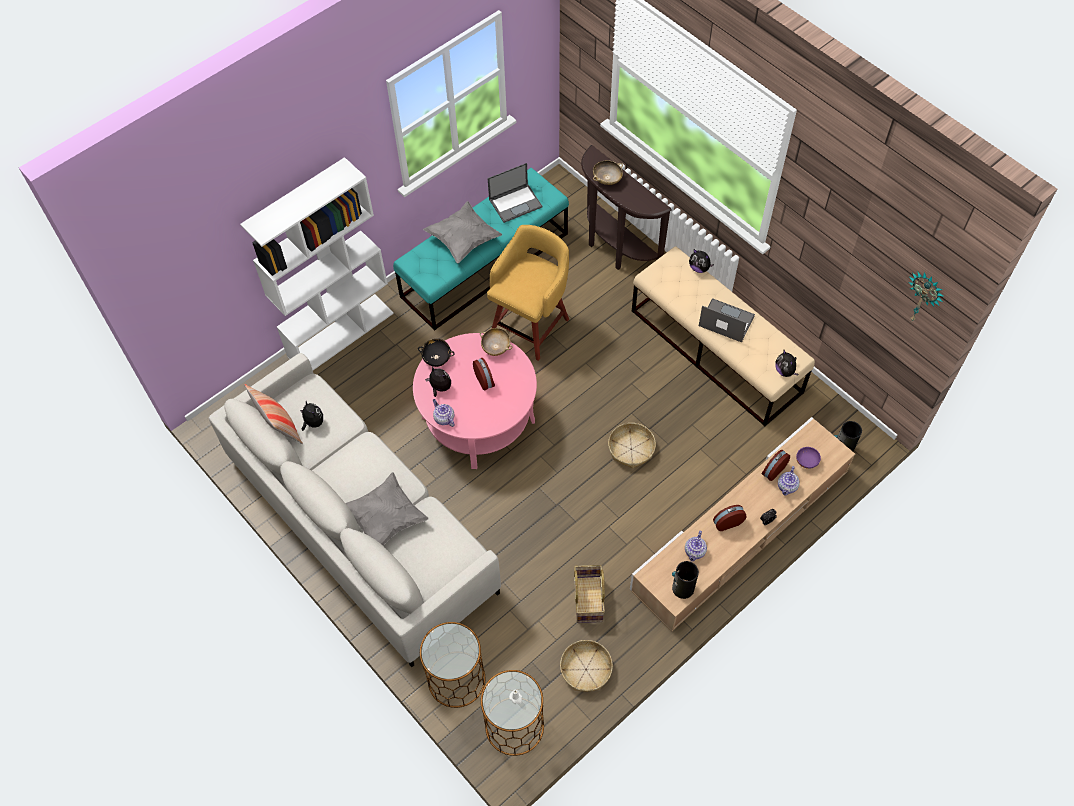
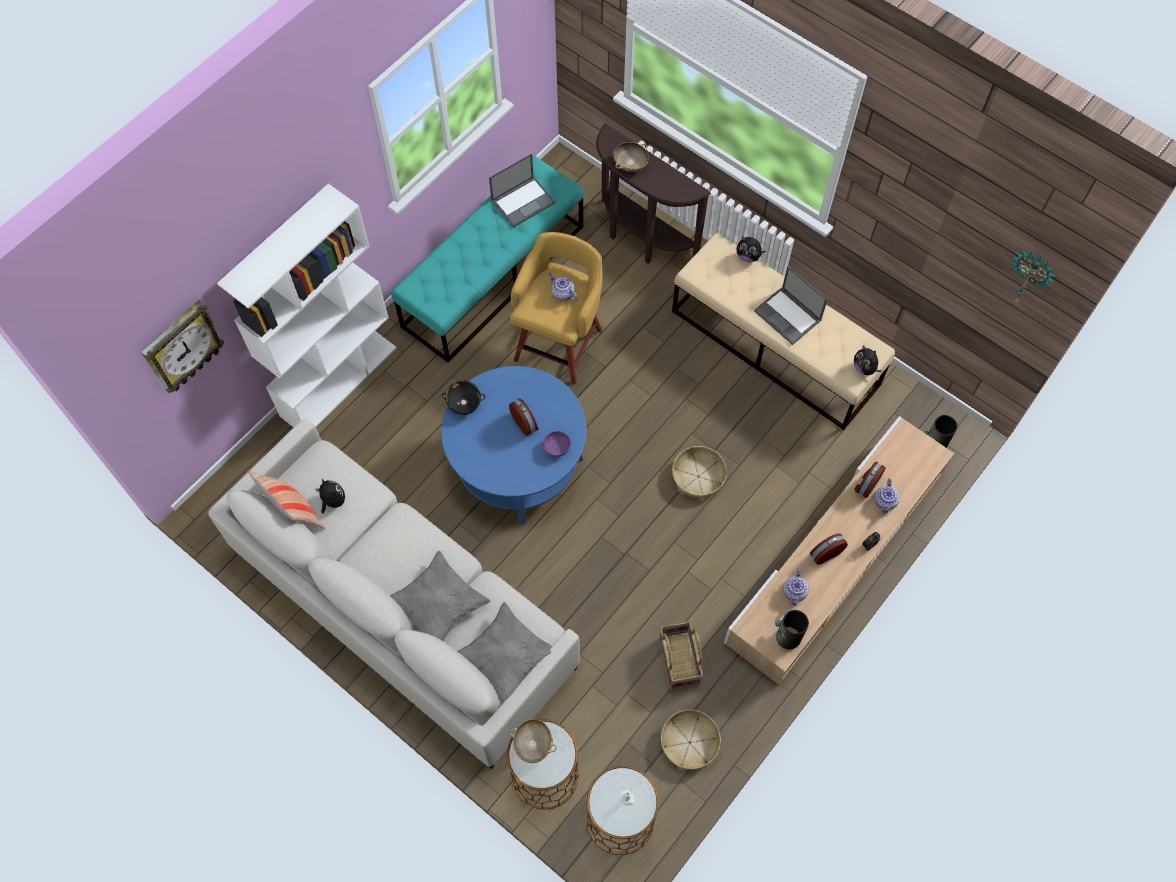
camera: 10 degrees left, 5 degrees up
pink coffee table [413,333,537,469] -> blue coffee table [441,366,586,524]
grey pillow [423,201,502,263] -> grey pillow moved to [457,602,552,703]
plush toy [425,366,451,397] -> none
teapot [433,399,455,427] -> teapot moved to [549,273,578,301]
beige bowl [480,328,512,356] -> beige bowl moved to [509,719,557,763]
laptop [699,298,755,342] -> laptop turned 150 degrees counterclockwise [754,266,827,345]
purple bowl [796,447,821,469] -> purple bowl moved to [543,431,571,457]
none -> wall clock [141,300,225,393]

